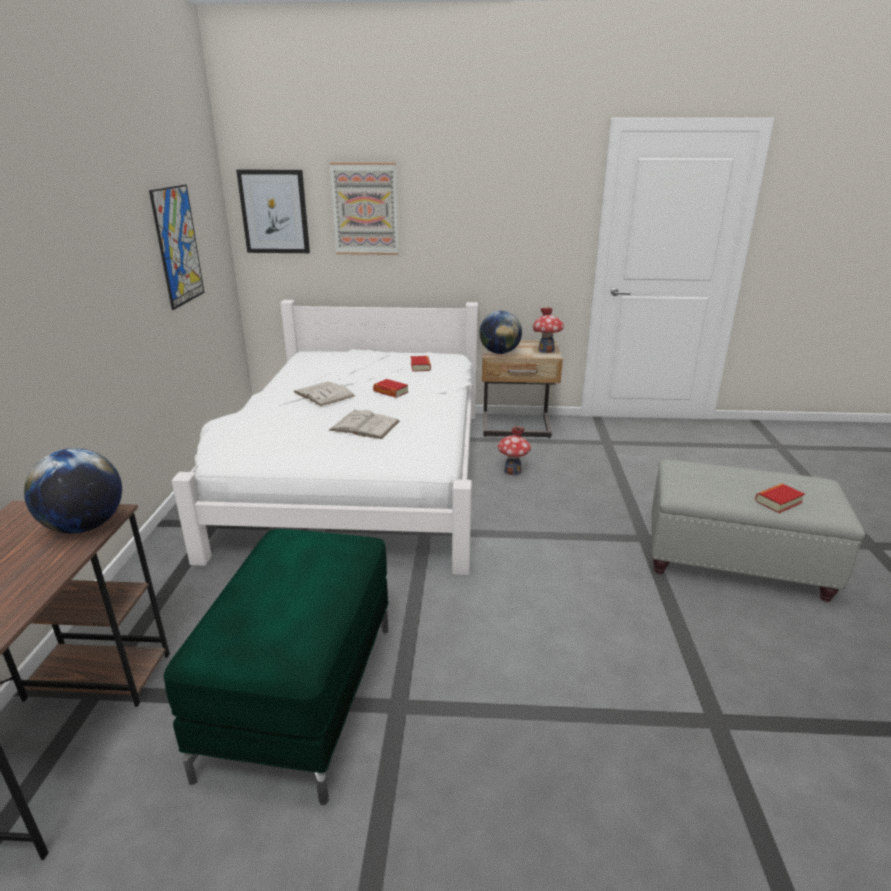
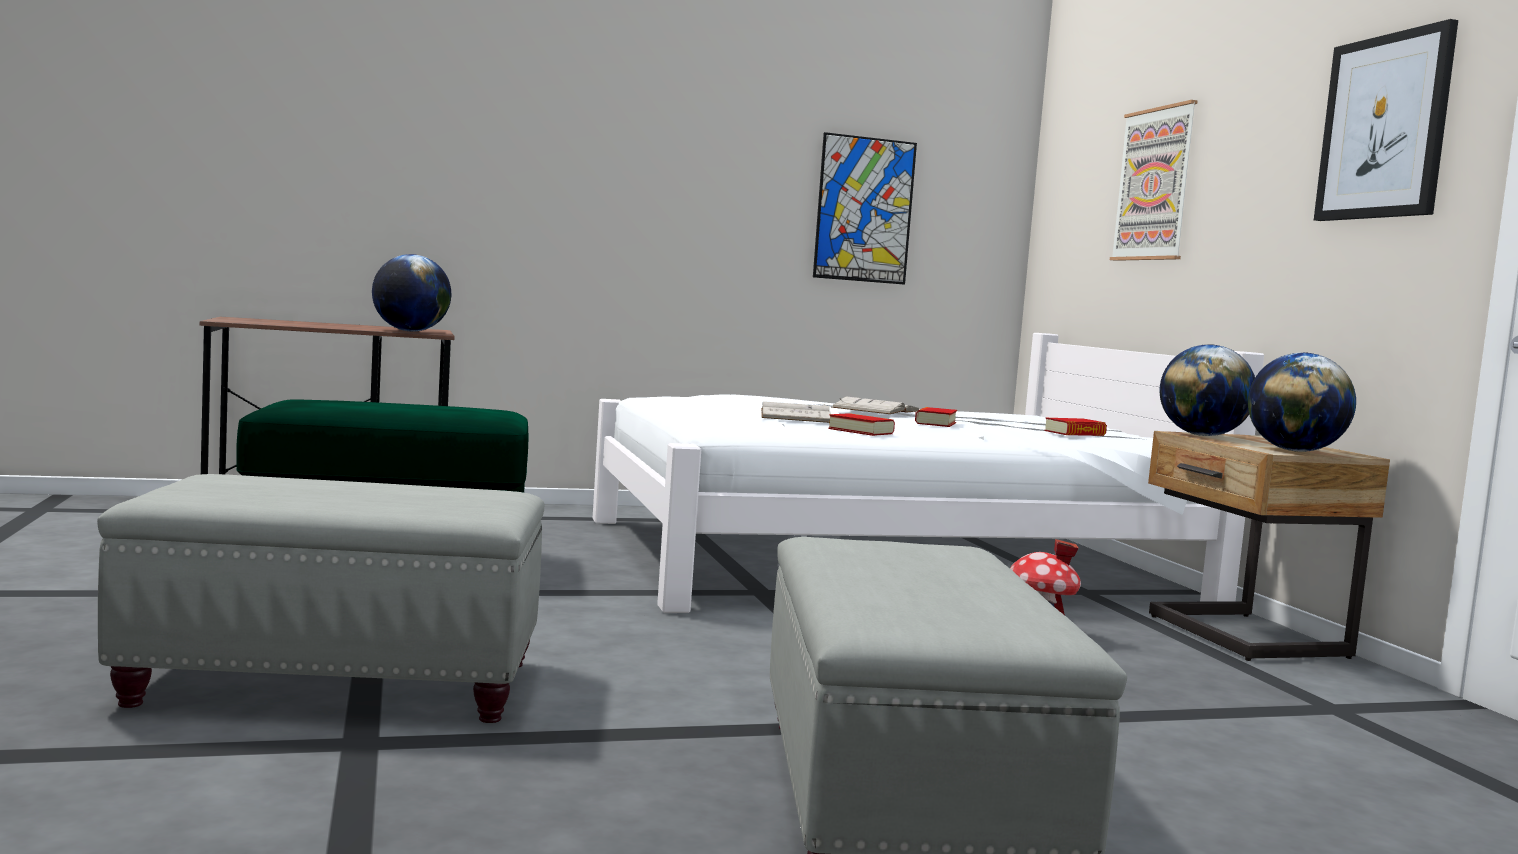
camera: 70 degrees right, 20 degrees down
picture [236,170,310,253] -> picture moved to [1314,19,1458,221]
toy house [533,308,564,353] -> globe [1248,353,1356,452]
book [755,483,805,513] -> book moved to [828,413,895,436]
none -> grey ottoman [97,474,544,723]

